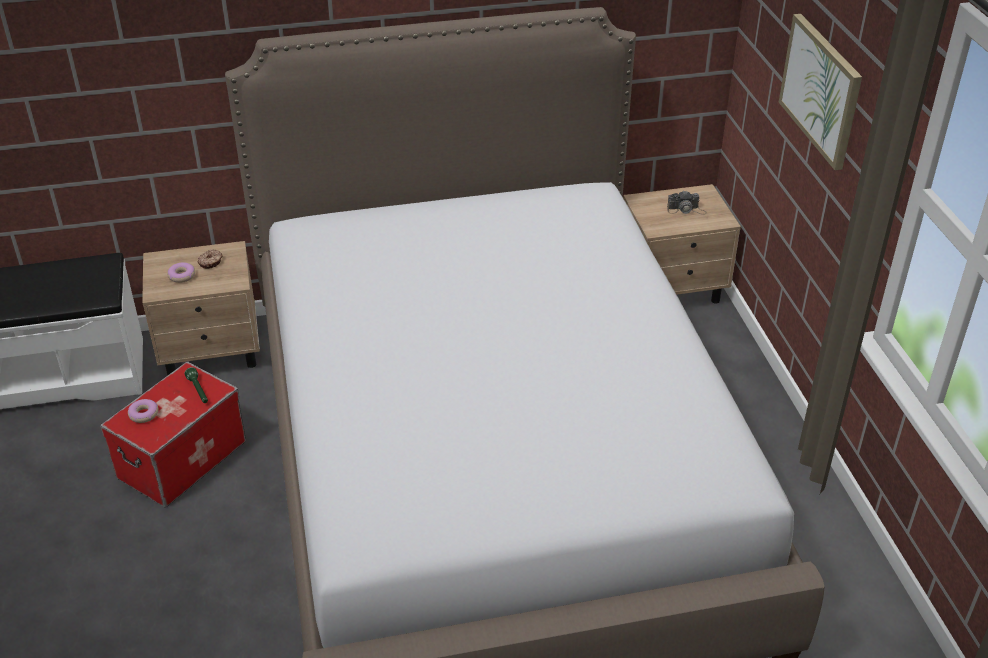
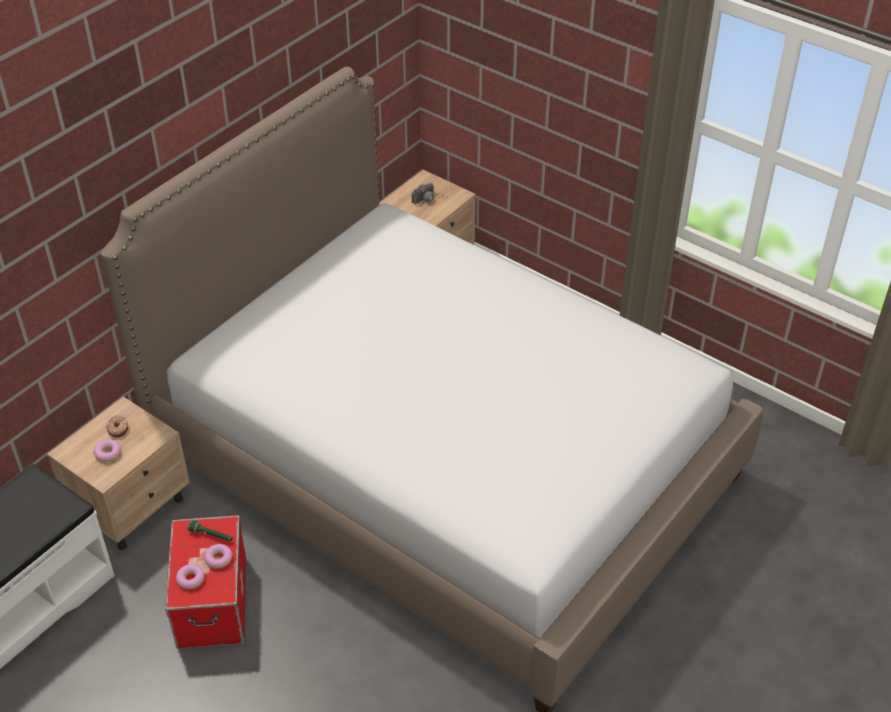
camera: 40 degrees left, 5 degrees up
picture [779,14,862,170] -> none
none -> donut [204,544,233,569]

